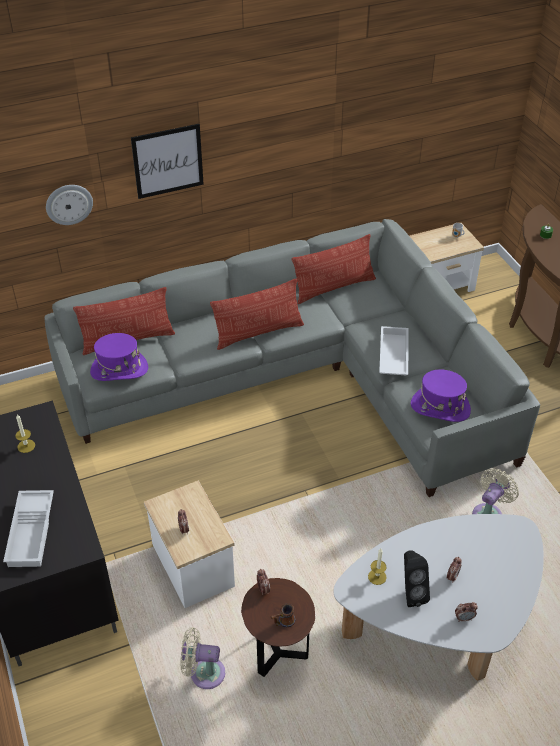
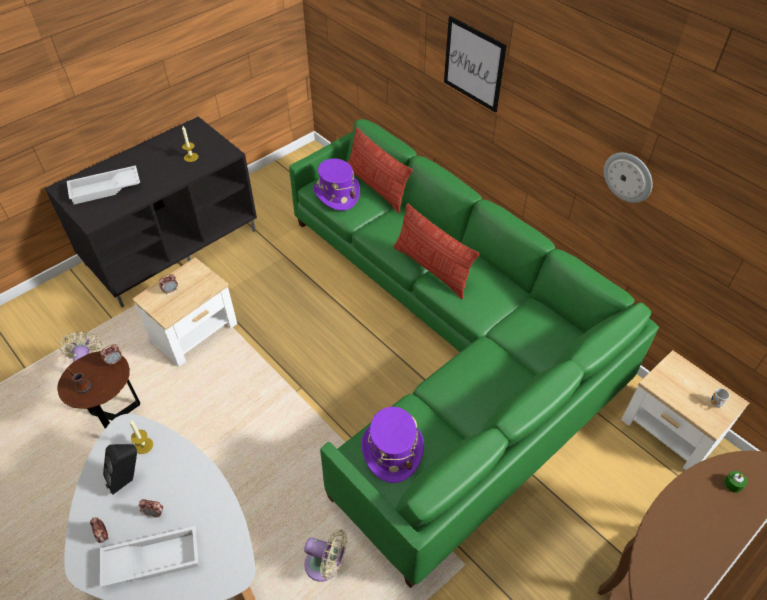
camera: 70 degrees right, 5 degrees up
grey sofa [45,219,540,497] -> green sofa [289,119,659,588]
wall clock [46,185,93,225] -> wall clock moved to [604,153,652,203]
pillow [292,234,376,304] -> none
white tray [379,326,409,376] -> white tray moved to [100,526,199,587]

